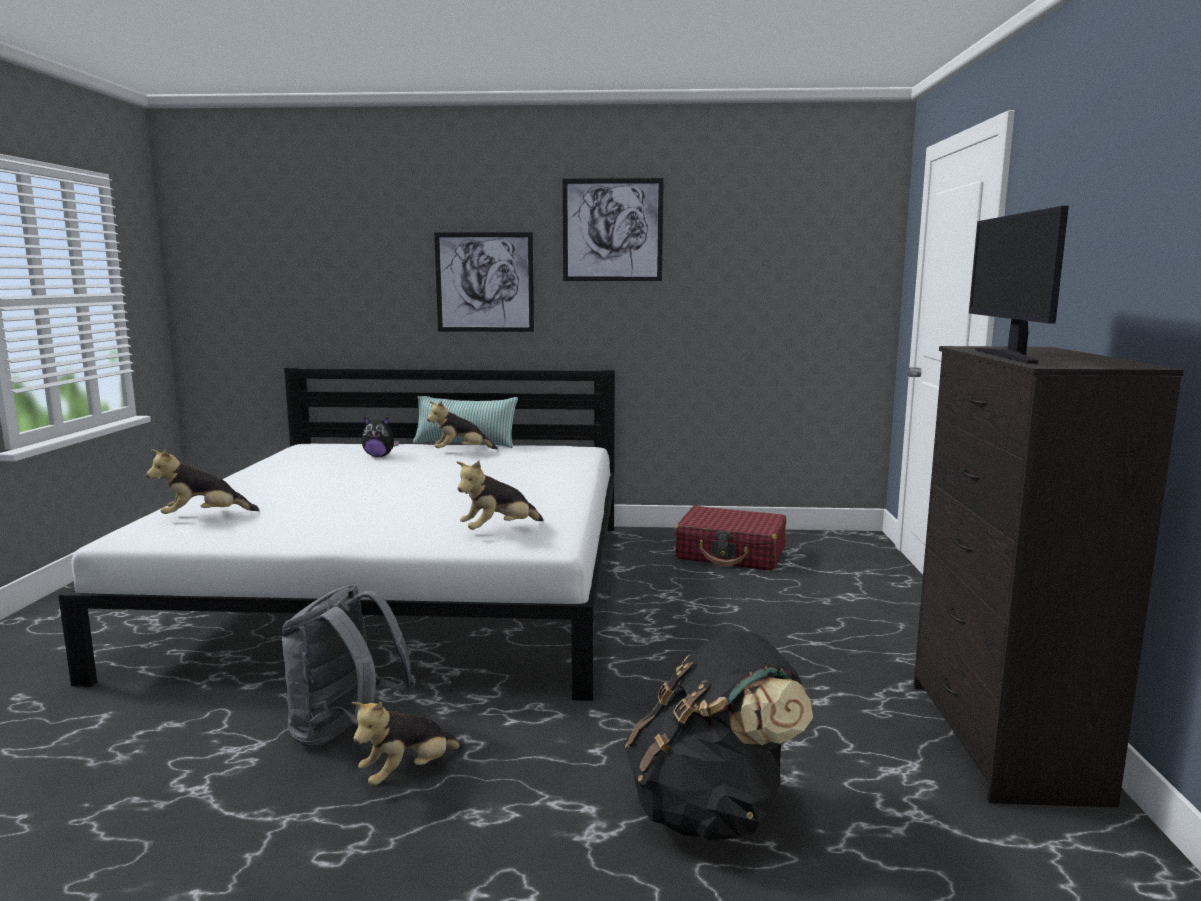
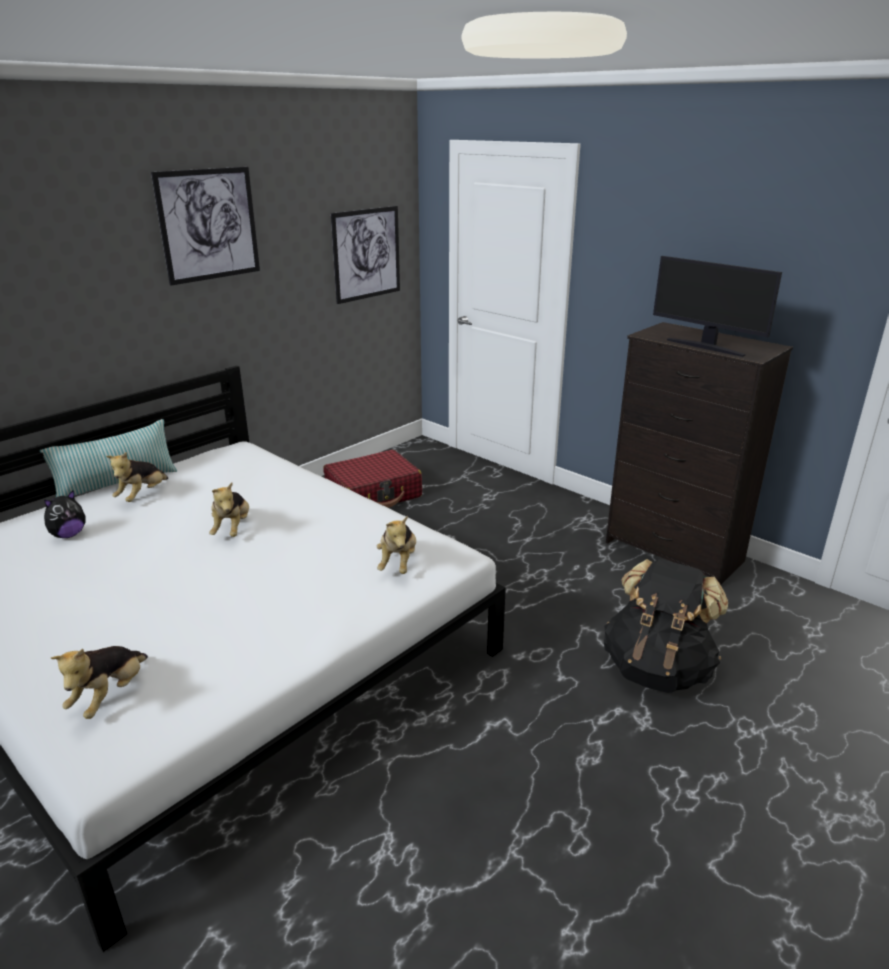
camera: 50 degrees left, 15 degrees up
grey backpack [282,584,416,747] -> none
plush toy [352,702,465,786] -> plush toy moved to [209,483,249,537]
picture [434,232,534,332] -> picture moved to [331,206,400,304]

